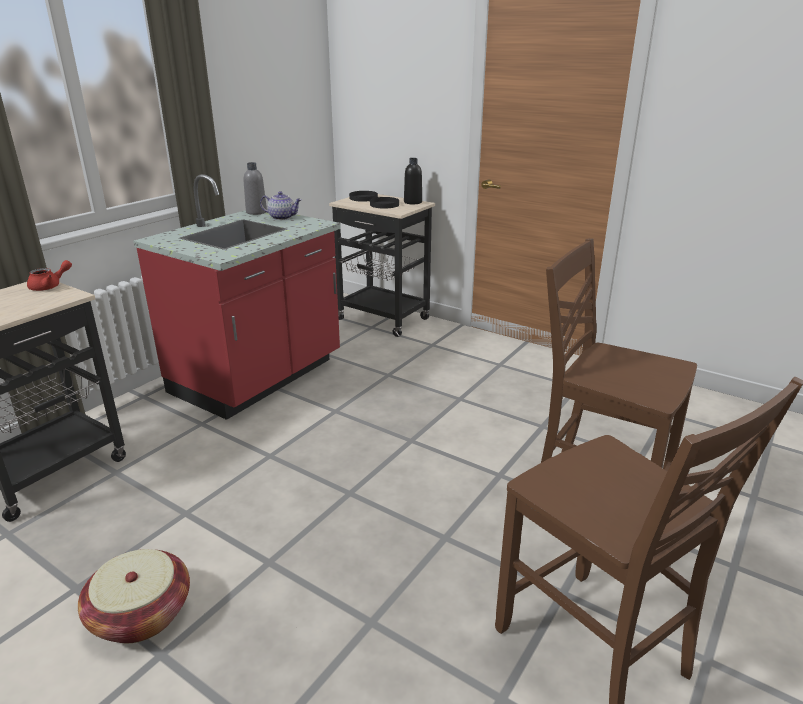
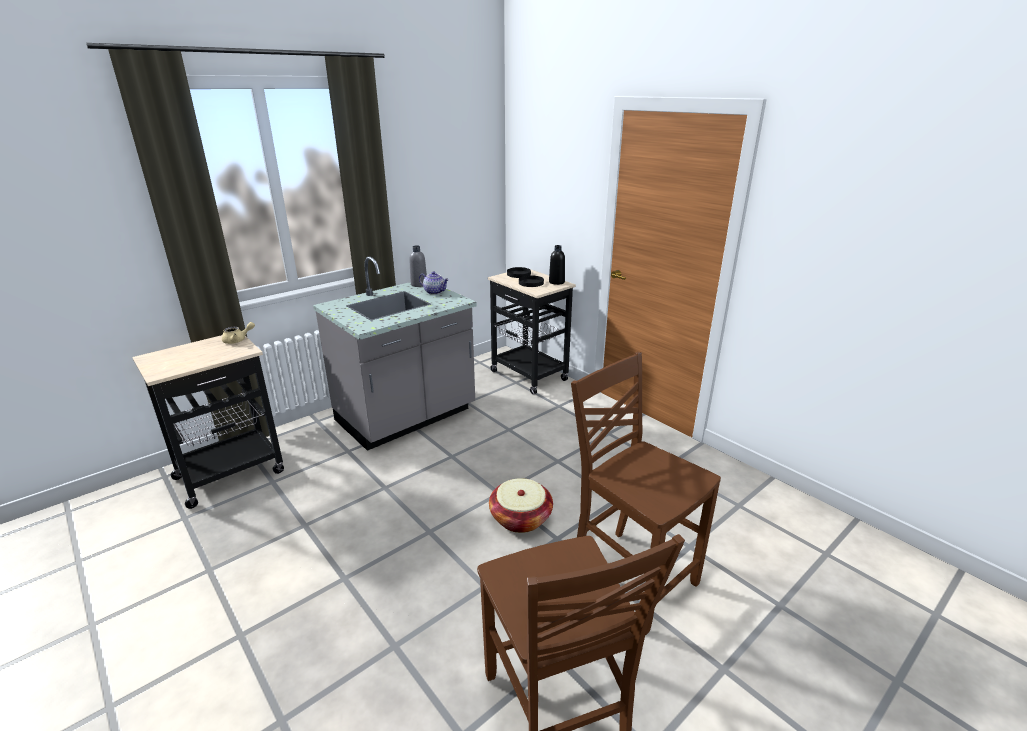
camera: 15 degrees right, 0 degrees up
red teapot [27,260,72,291] -> beige teapot [222,322,255,344]
basket [78,549,190,643] -> basket moved to [489,478,553,533]
red counter [133,174,341,420] -> grey counter [313,257,477,451]

